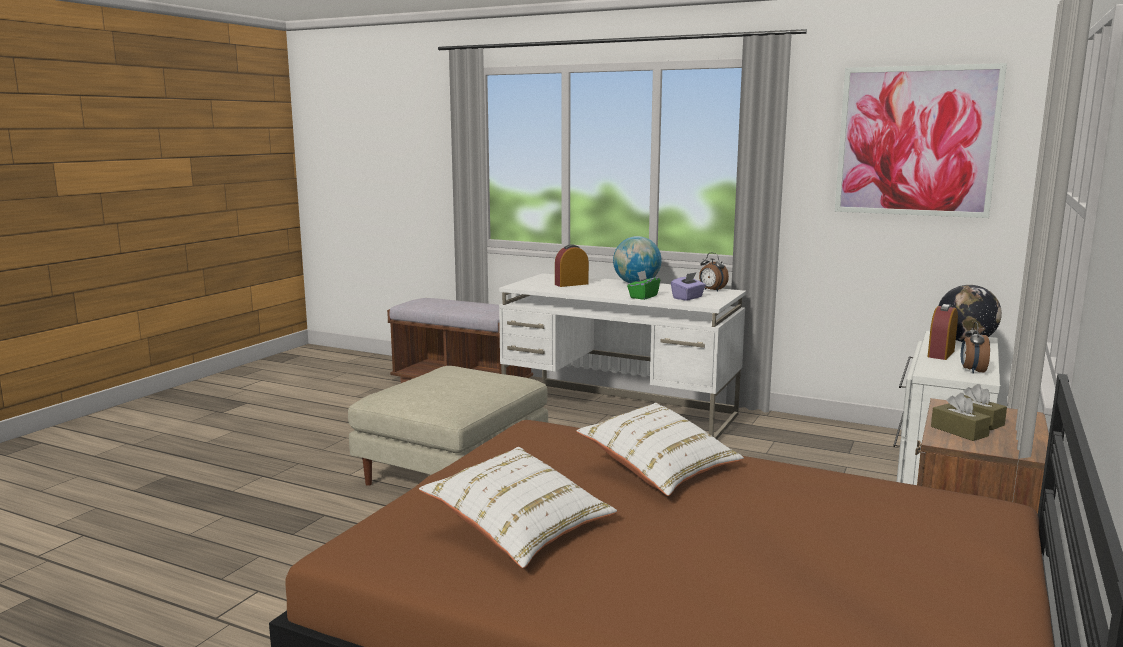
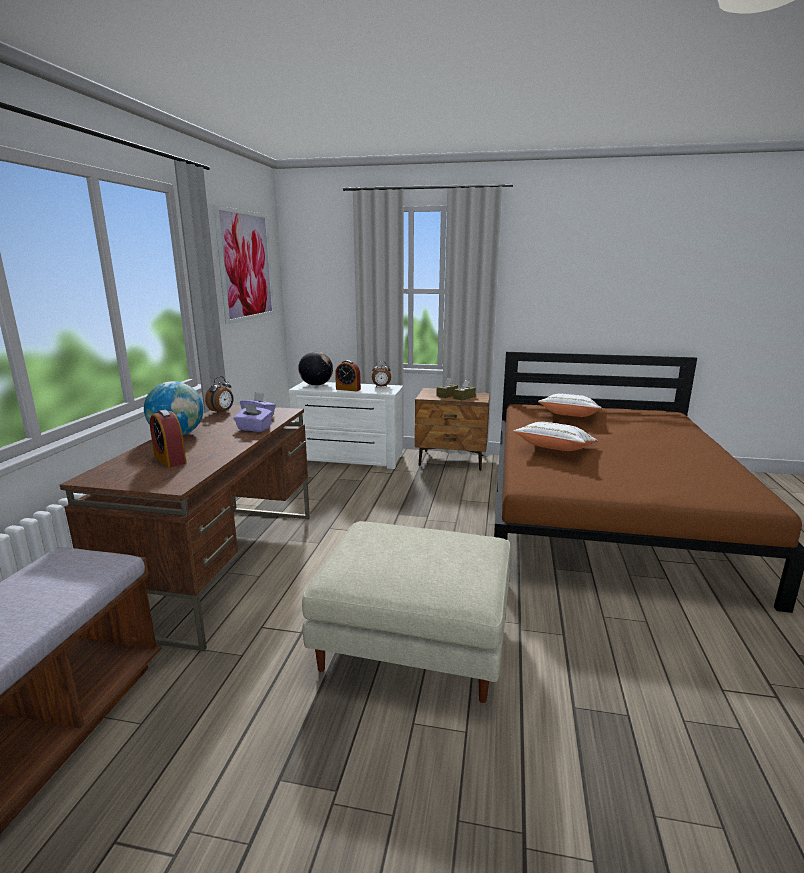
camera: 105 degrees left, 5 degrees up
white pillow [419,447,617,568] -> white pillow moved to [538,394,603,417]
white desk [499,273,746,439] -> brown desk [60,405,310,651]
green tissue box [627,270,660,300] -> purple tissue box [233,404,272,432]

